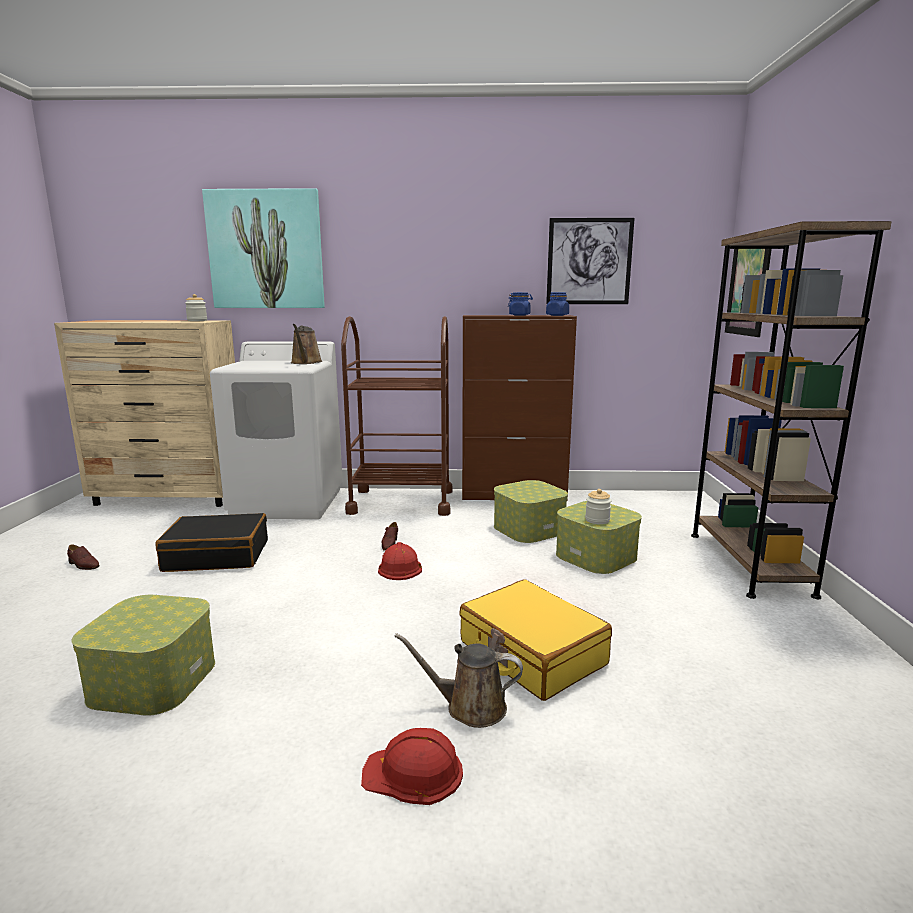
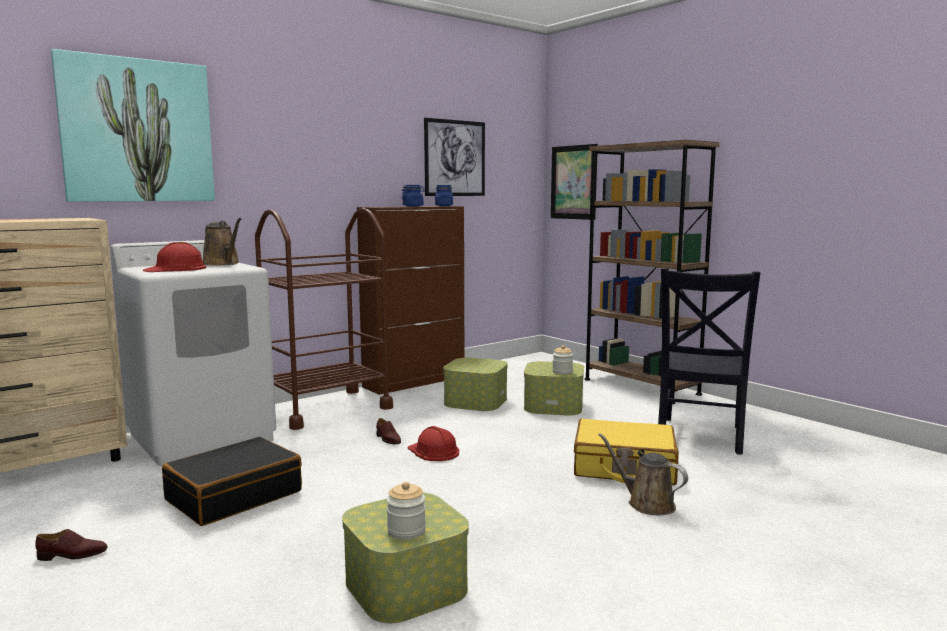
camera: 40 degrees left, 5 degrees down
jar [185,294,207,321] -> jar moved to [386,482,426,540]
red hard hat [361,728,463,805] -> red hard hat moved to [143,242,206,272]
brown watering can [394,633,523,728] -> brown watering can turned 75 degrees clockwise [598,433,688,515]
none -> black chair [658,268,760,455]

